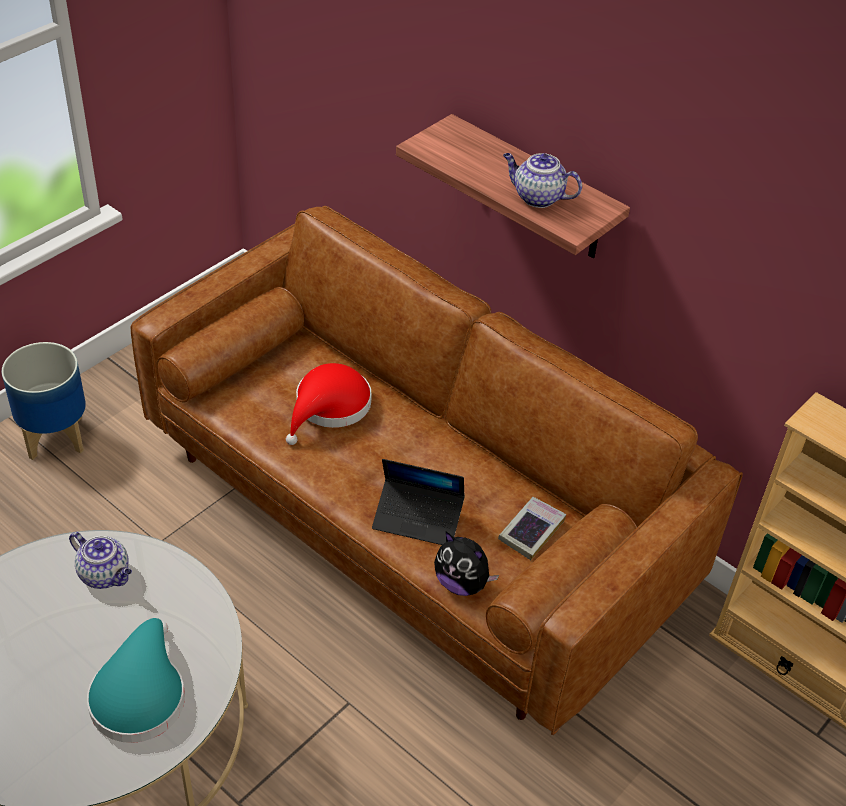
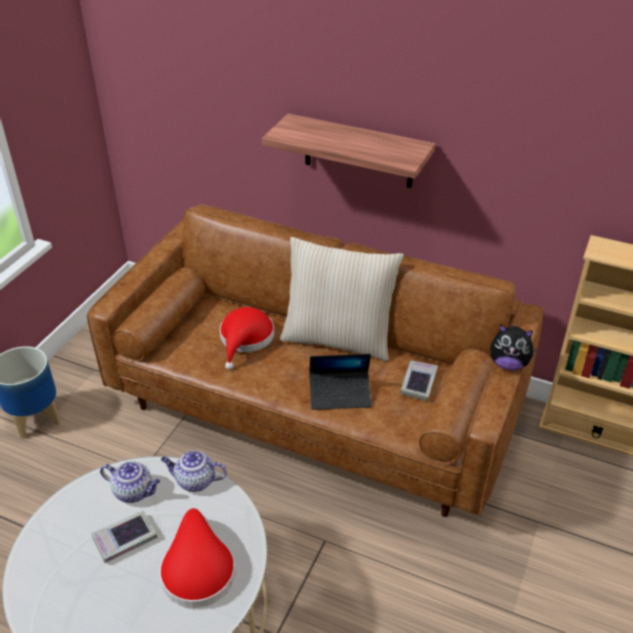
camera: 15 degrees left, 5 degrees down
turquoise hat [87,618,185,743] -> red hat [159,508,235,608]
plush toy [434,532,499,596] -> plush toy moved to [490,324,537,371]
teapot [503,153,582,208] -> teapot moved to [161,450,227,492]
none -> book [91,510,158,563]
none -> beige pillow [280,237,404,361]

